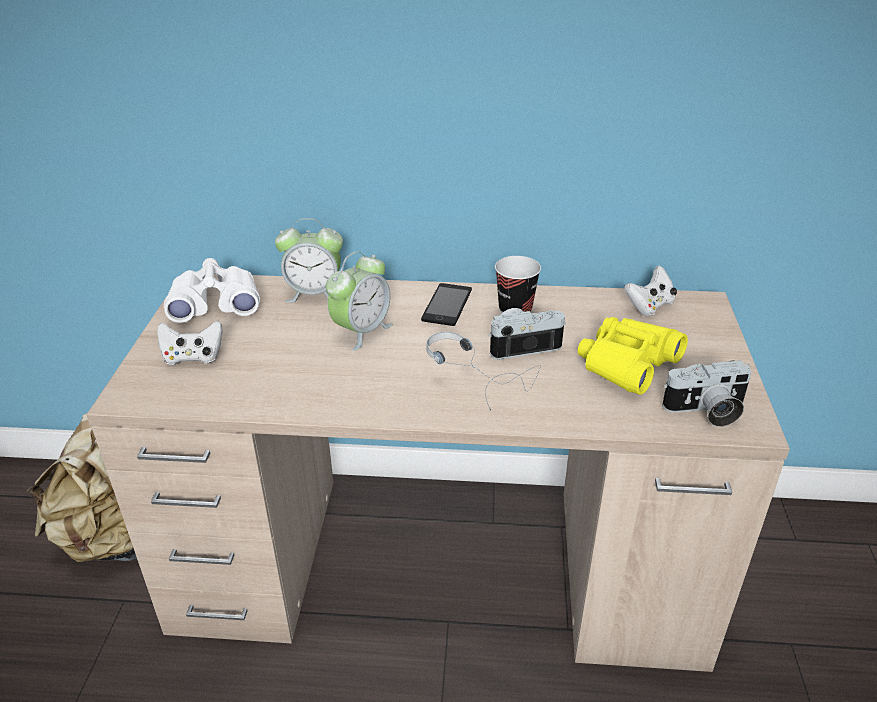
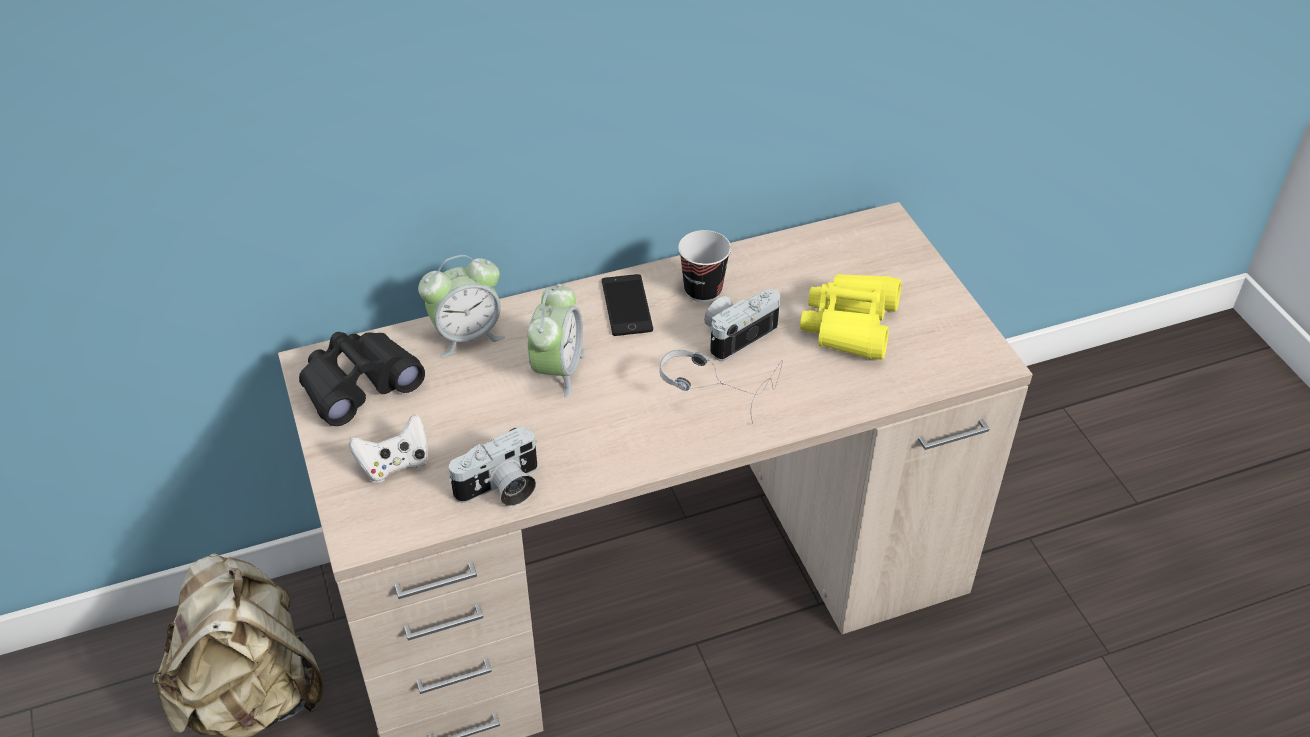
camera: 25 degrees left, 10 degrees up
white binoculars [164,258,260,323] -> black binoculars [299,332,425,426]
white game controller [624,266,677,316] -> none
camera [662,360,752,427] -> camera moved to [448,426,537,506]

